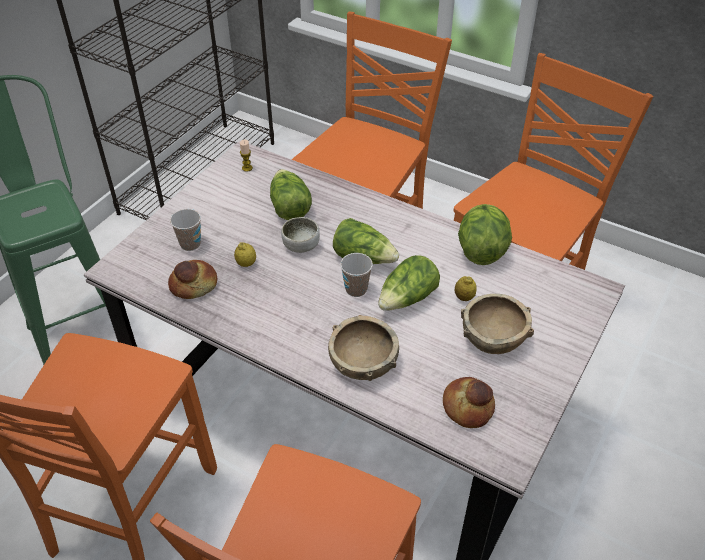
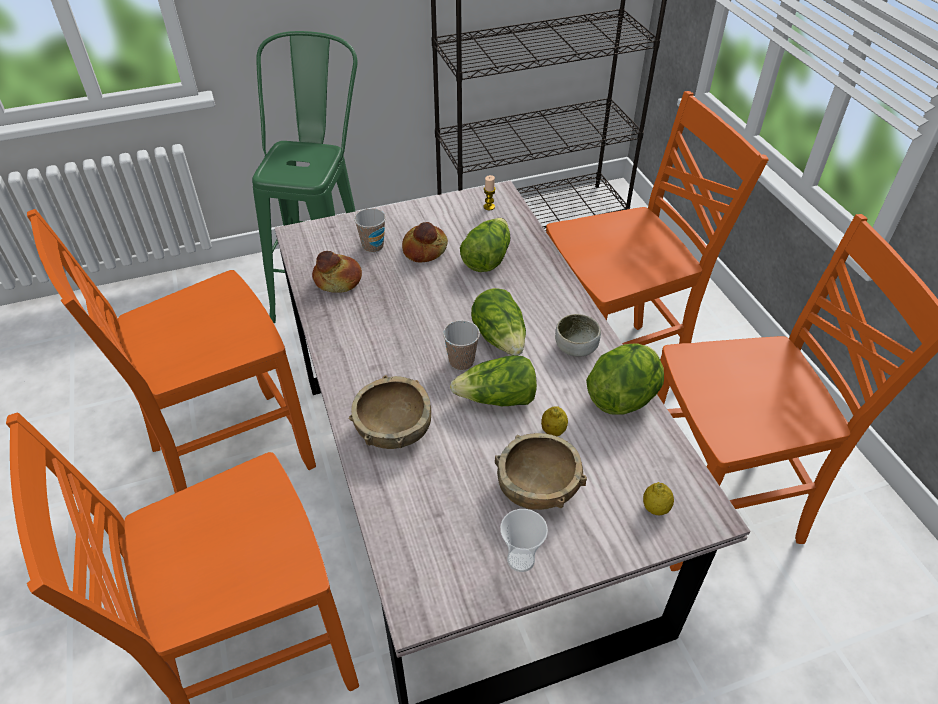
camera: 40 degrees right, 0 degrees up
lemon [234,242,256,267] -> lemon moved to [643,482,674,515]
bowl [281,217,320,253] -> bowl moved to [555,314,601,357]
bread [443,377,495,428] -> bread moved to [402,222,448,263]
none -> cup [500,509,548,572]

